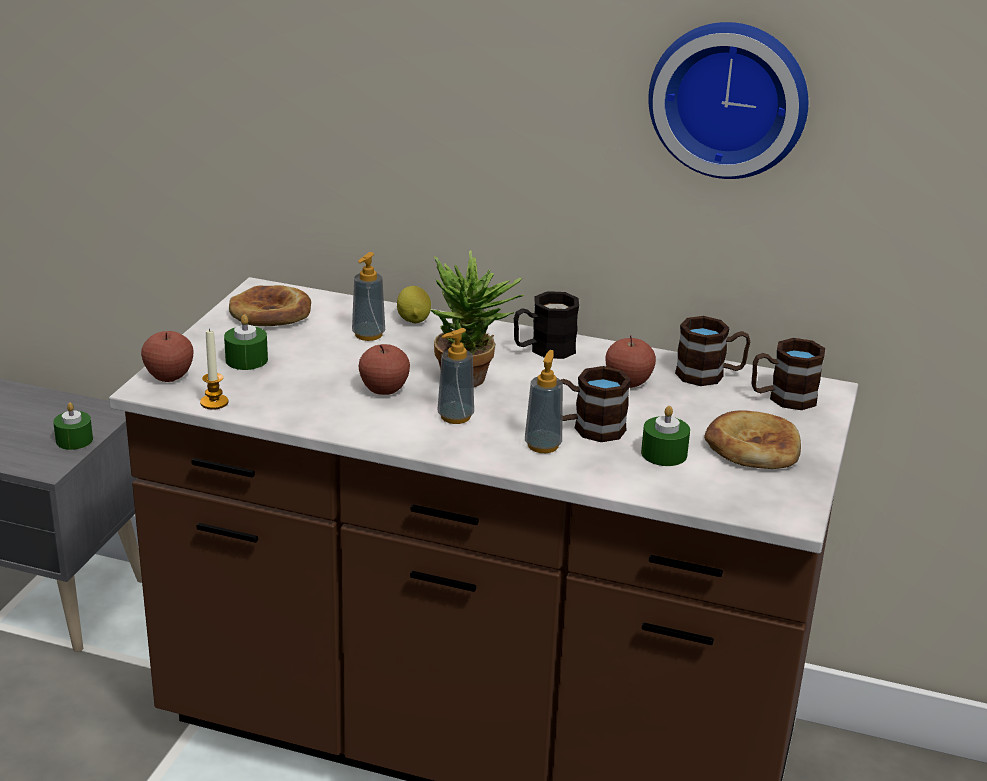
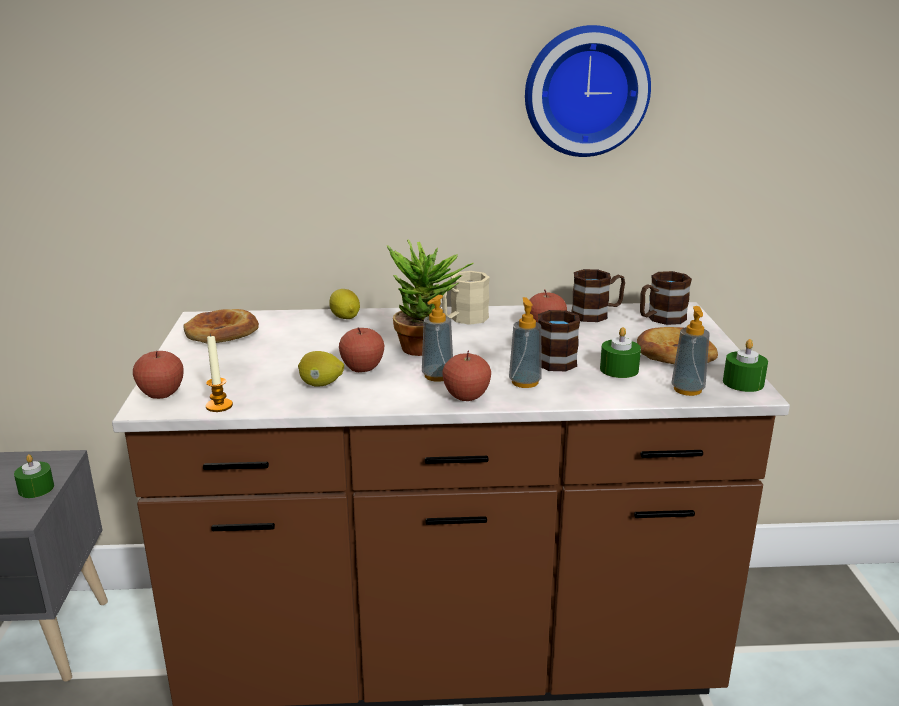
camera: 20 degrees left, 5 degrees down
green candle [224,314,268,370] -> green candle moved to [723,339,768,392]
soap dispenser [352,252,385,341] -> soap dispenser moved to [671,306,710,396]
black mug [514,291,579,359] -> beige mug [442,271,490,325]
none -> lemon [298,351,344,387]
none -> apple [442,350,491,401]

